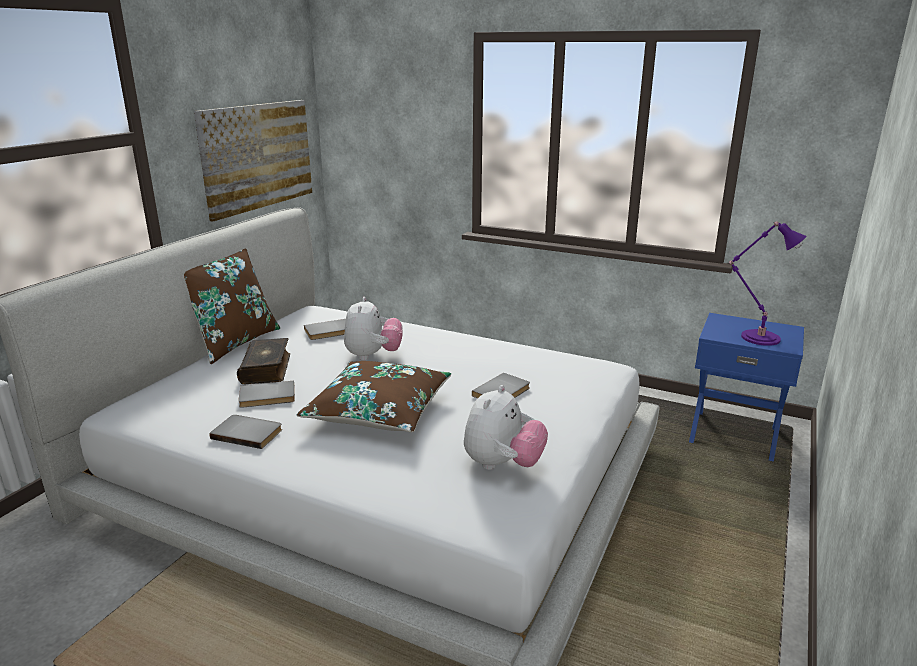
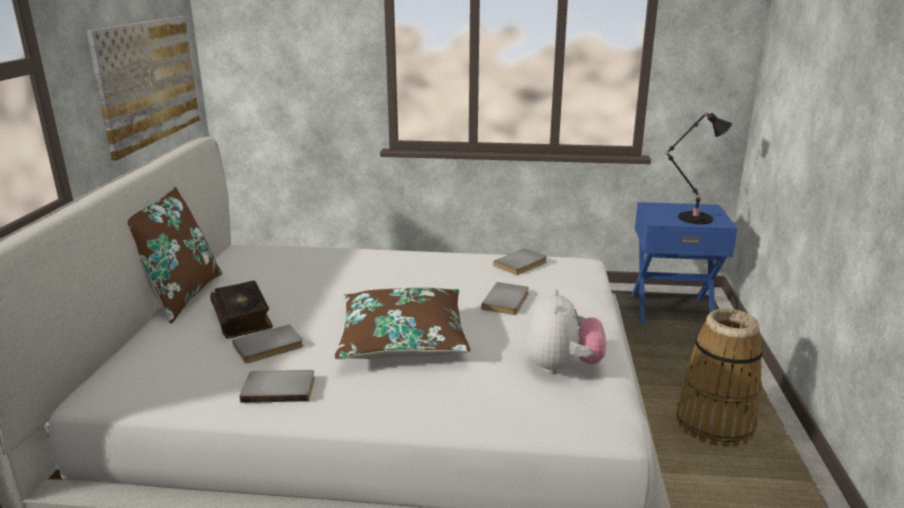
camera: 20 degrees left, 0 degrees up
grey book [304,319,346,340] -> grey book moved to [493,248,547,275]
plush toy [344,297,403,361] -> none
purple table lamp [729,222,807,346] -> black table lamp [664,112,732,224]
none -> basket [676,309,763,447]

